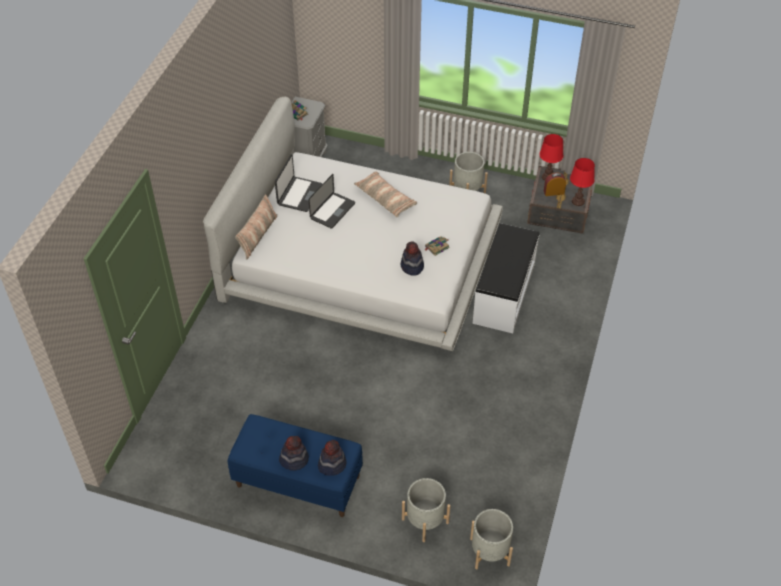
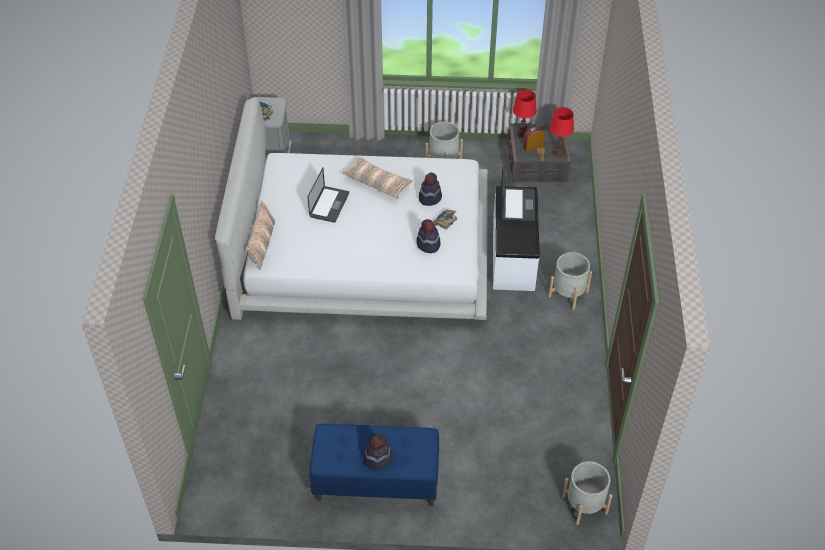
camera: 15 degrees left, 0 degrees up
laptop [275,154,322,212] -> laptop moved to [500,165,535,222]
hat [318,440,347,476] -> hat moved to [419,173,442,206]
grey planter [402,478,450,542] -> grey planter moved to [548,252,592,310]

